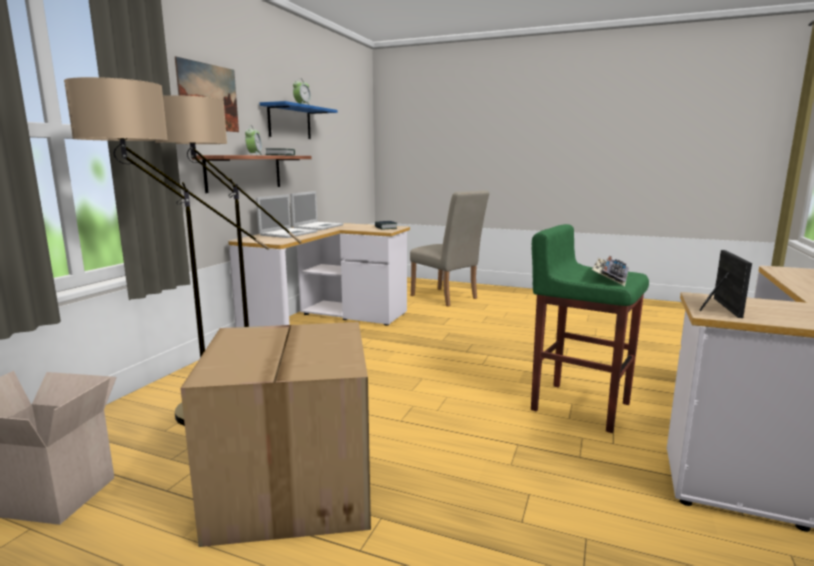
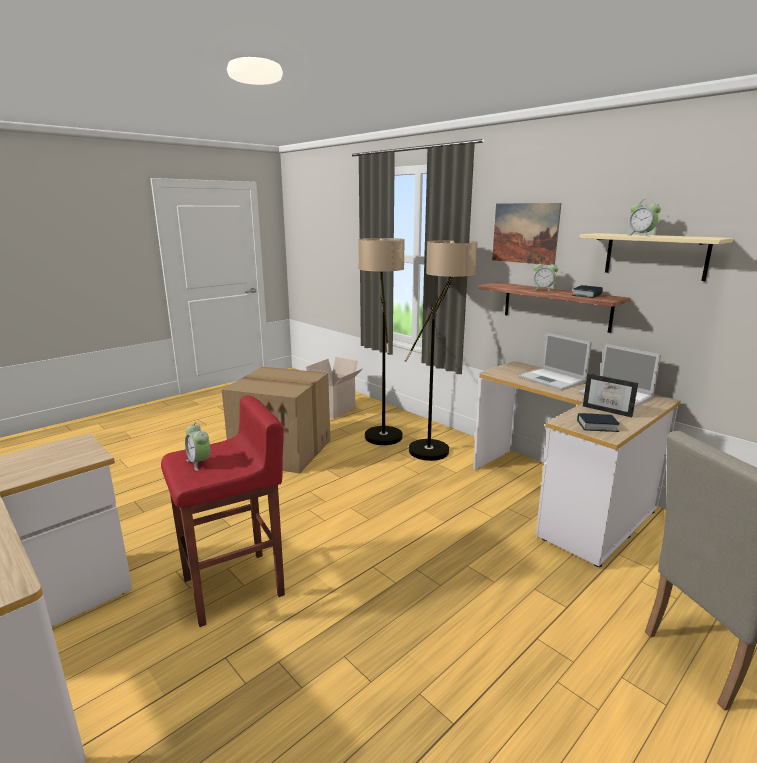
camera: 115 degrees right, 5 degrees up
blue shelf [260,101,338,139] -> beige shelf [579,233,733,281]
green stool [531,224,649,433] -> red stool [161,396,285,627]
keyboard [592,256,629,286] -> alarm clock [185,422,210,471]
picture frame [700,250,752,318] -> picture frame moved to [583,374,638,417]

